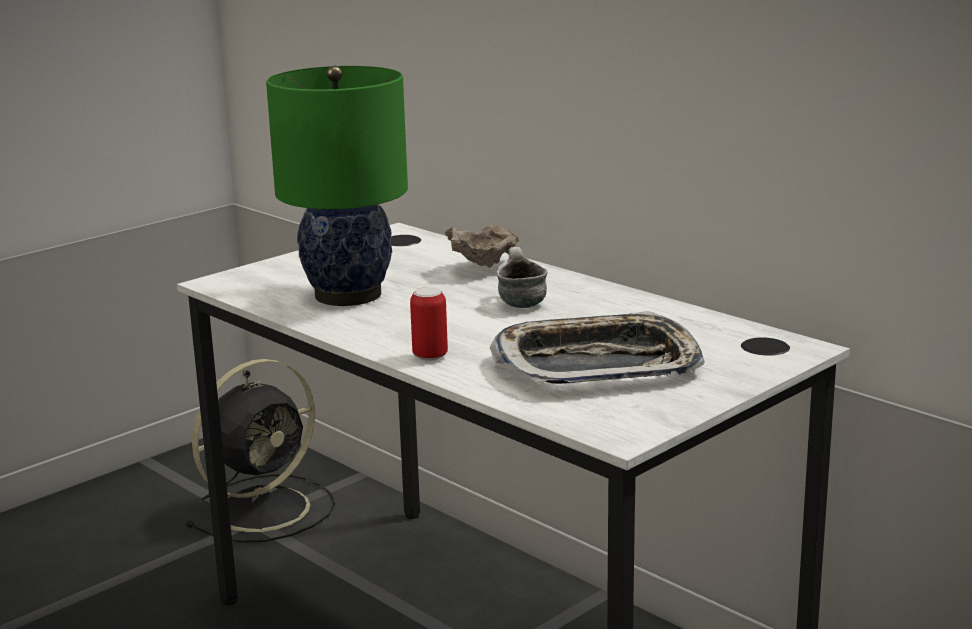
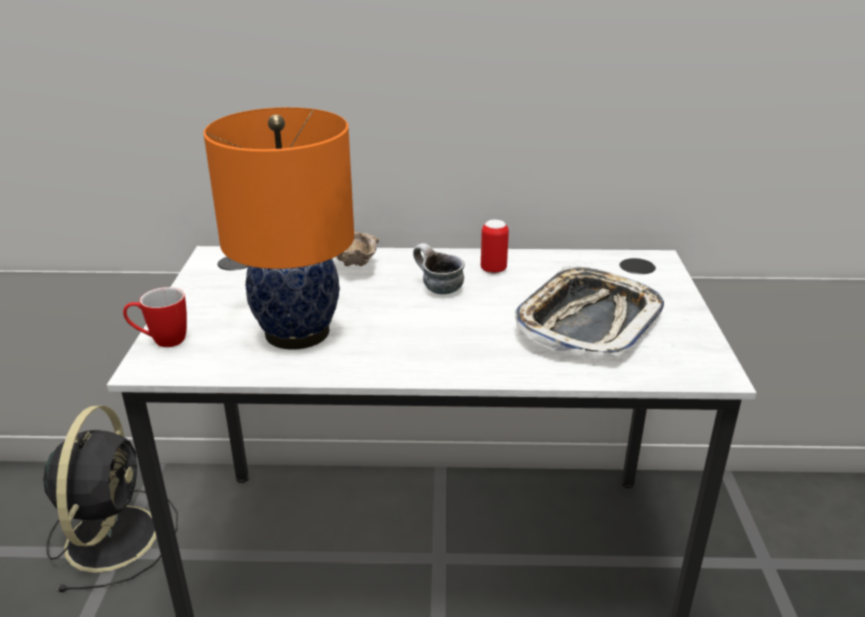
camera: 45 degrees left, 10 degrees up
green table lamp [266,66,408,306] -> orange table lamp [204,107,354,350]
can [410,287,448,361] -> can moved to [481,220,509,274]
none -> mug [123,287,187,347]

